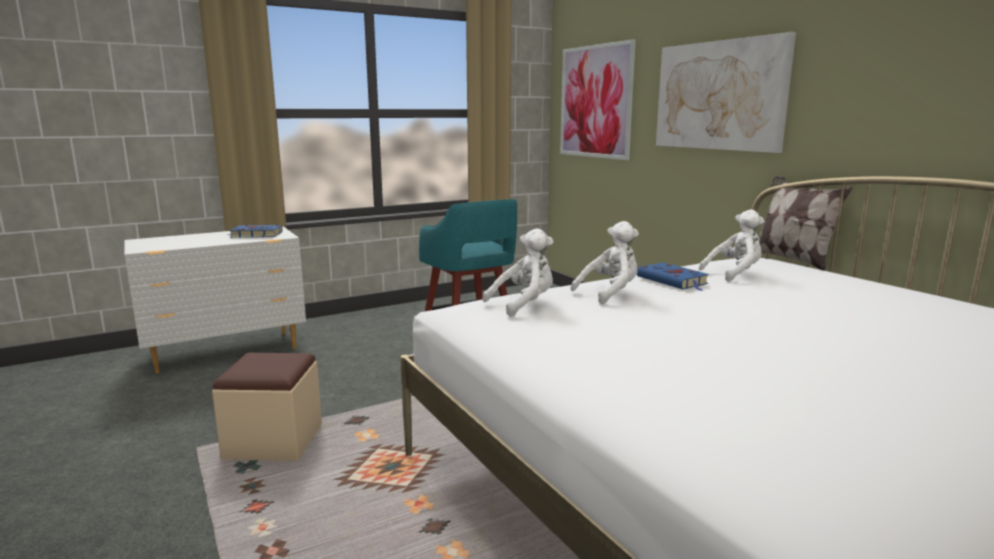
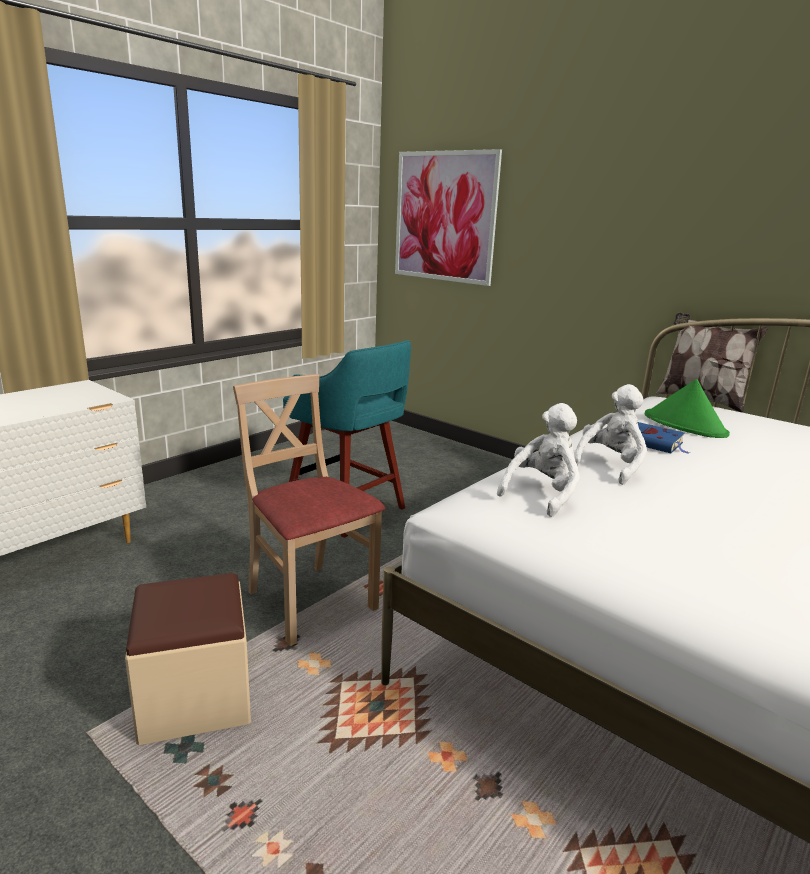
camera: 20 degrees left, 5 degrees up
blue book [228,225,282,237] -> none
picture [656,32,796,153] -> none
white plush toy [699,209,764,282] -> green hat [645,379,730,438]
none -> beige chair [233,374,386,646]

